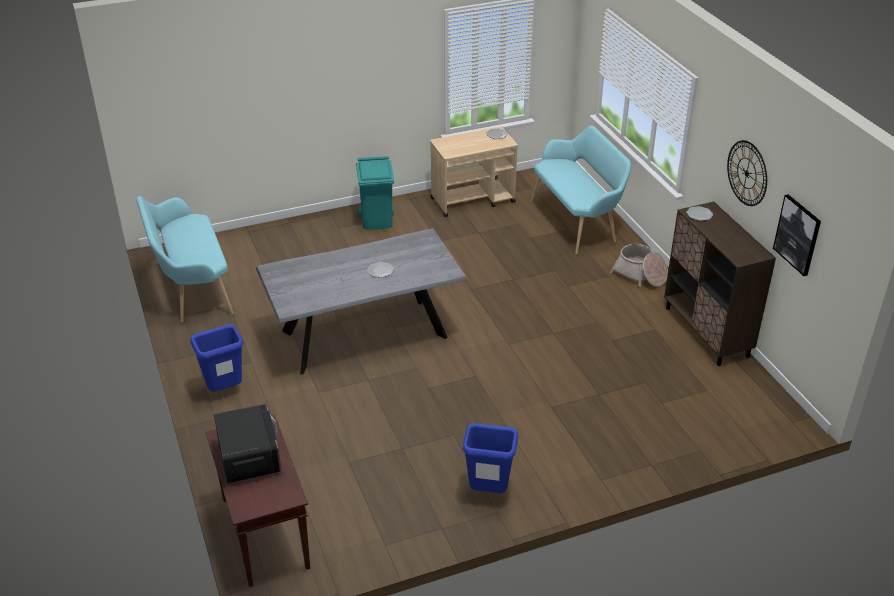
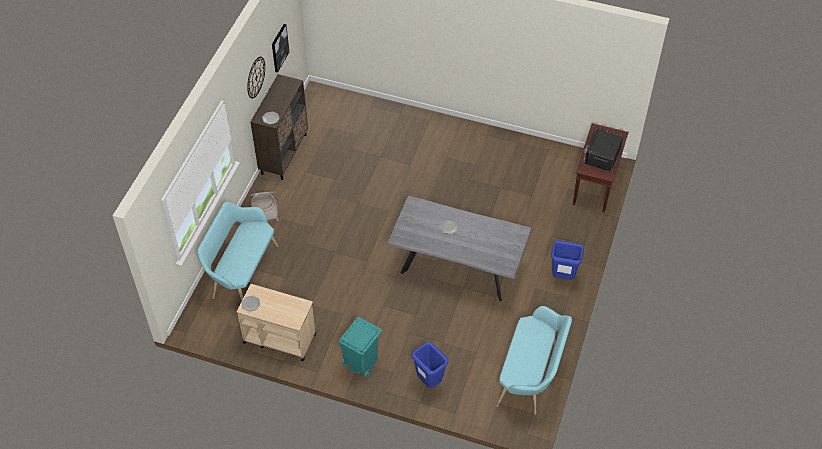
camera: 140 degrees left, 15 degrees up
blue trash can [463,423,518,493] -> blue trash can moved to [412,342,448,388]

